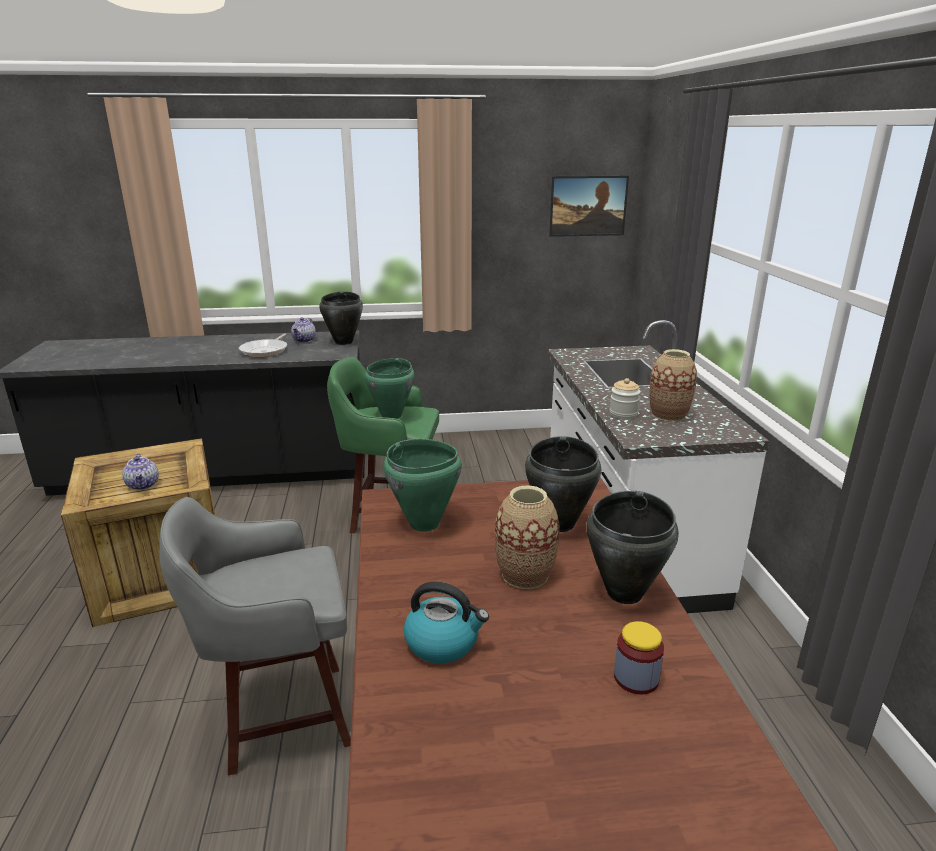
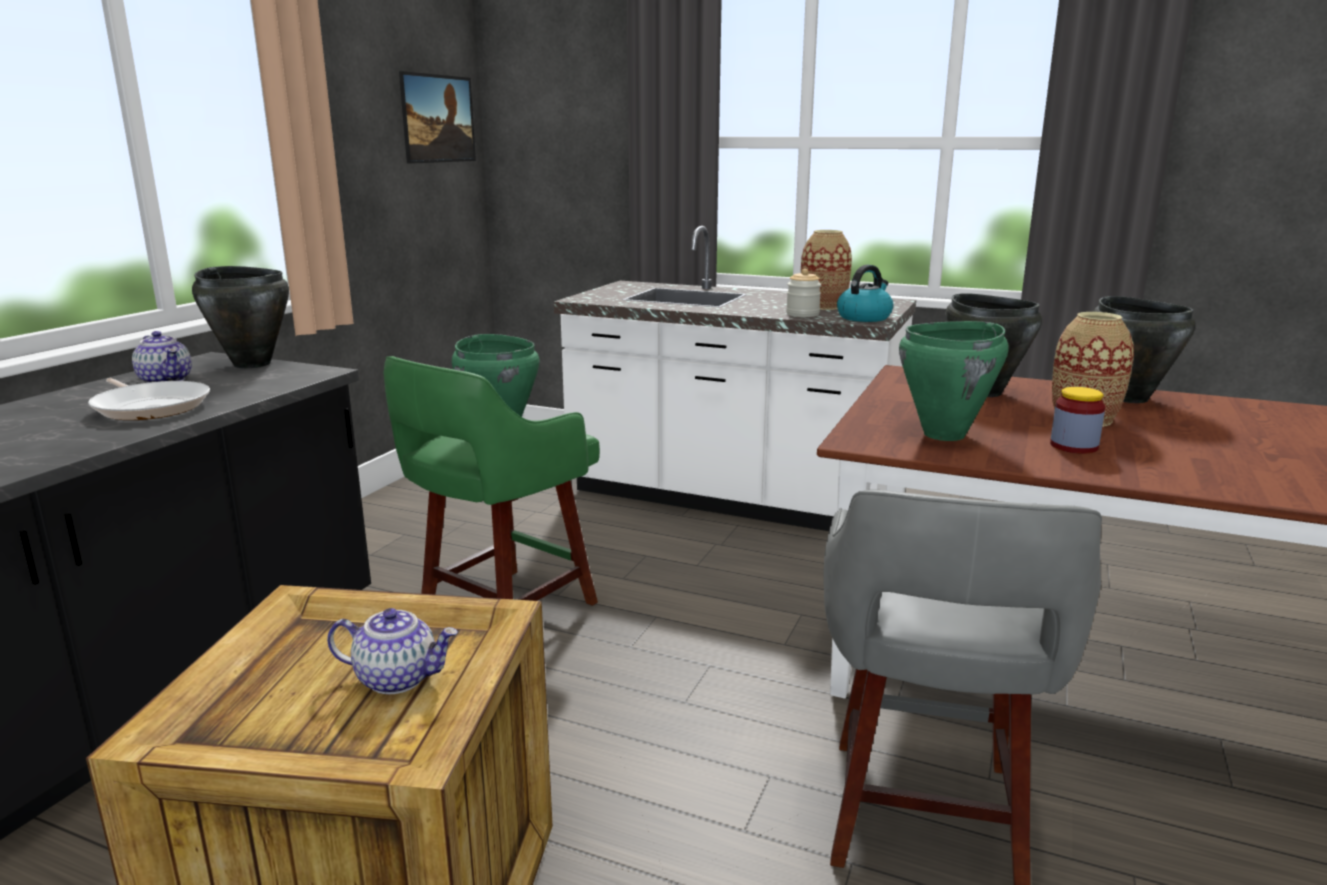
camera: 60 degrees left, 5 degrees down
kettle [404,581,489,663] -> kettle moved to [837,265,893,322]
jar [614,621,664,694] -> jar moved to [1050,387,1105,454]

